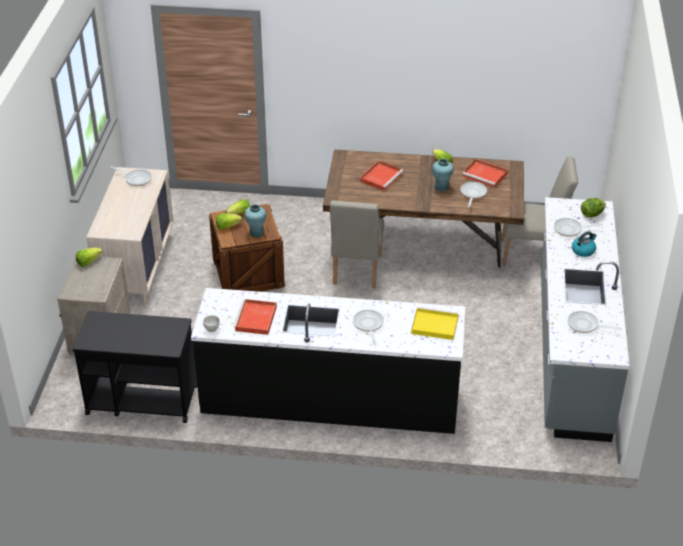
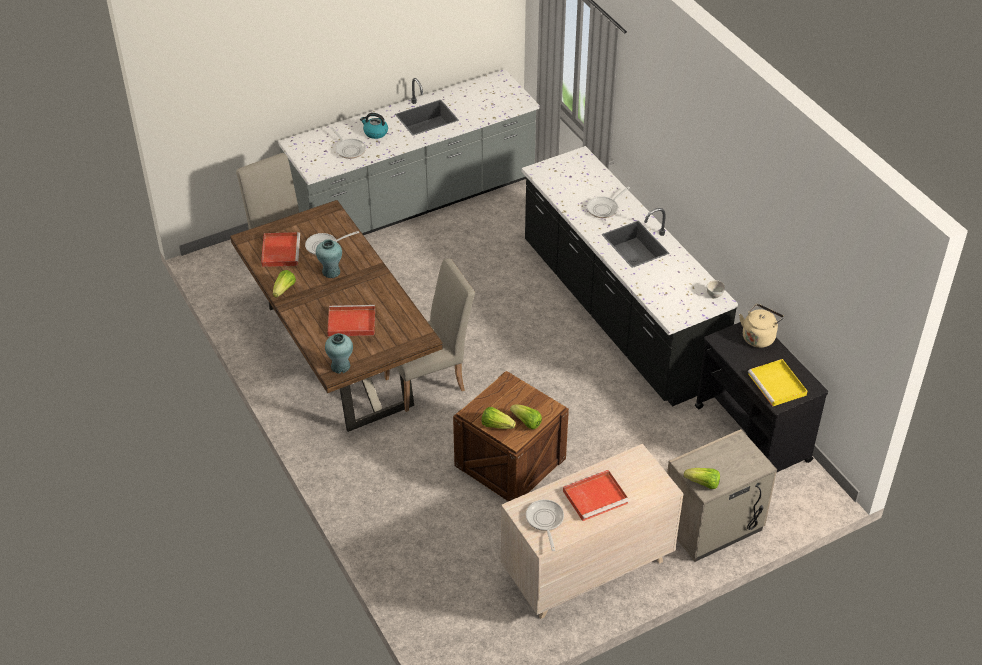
camera: 125 degrees left, 5 degrees up
red tray [233,299,277,335] -> red tray moved to [563,470,629,521]
turquoise vase [244,204,267,238] -> turquoise vase moved to [325,333,353,374]
yellow tray [411,307,459,340] -> yellow tray moved to [748,359,807,407]
frying pan [567,311,622,333] -> none
lettuce [581,198,606,218] -> none
none -> beige kettle [739,304,784,348]

